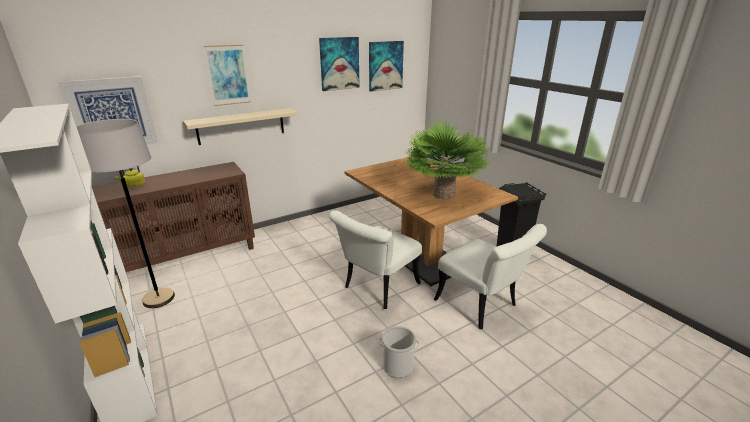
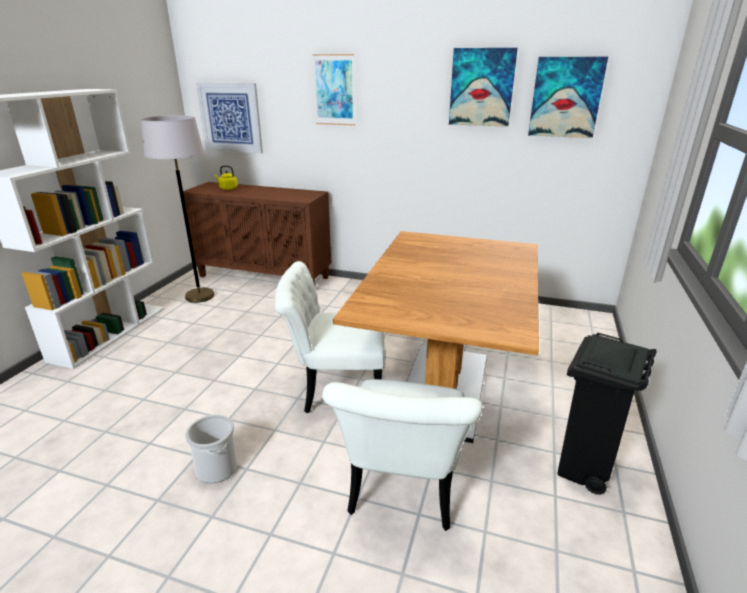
camera: 50 degrees right, 0 degrees up
beige shelf [183,108,298,145] -> none
potted plant [404,120,492,200] -> none

